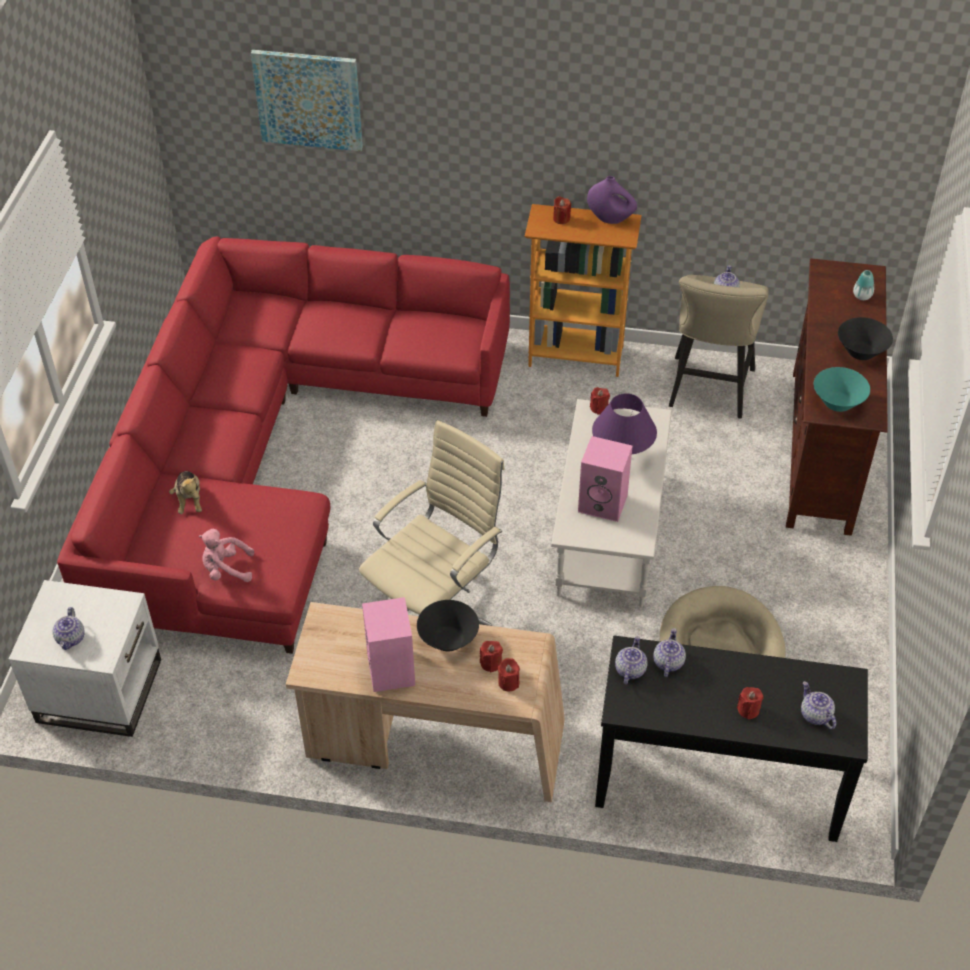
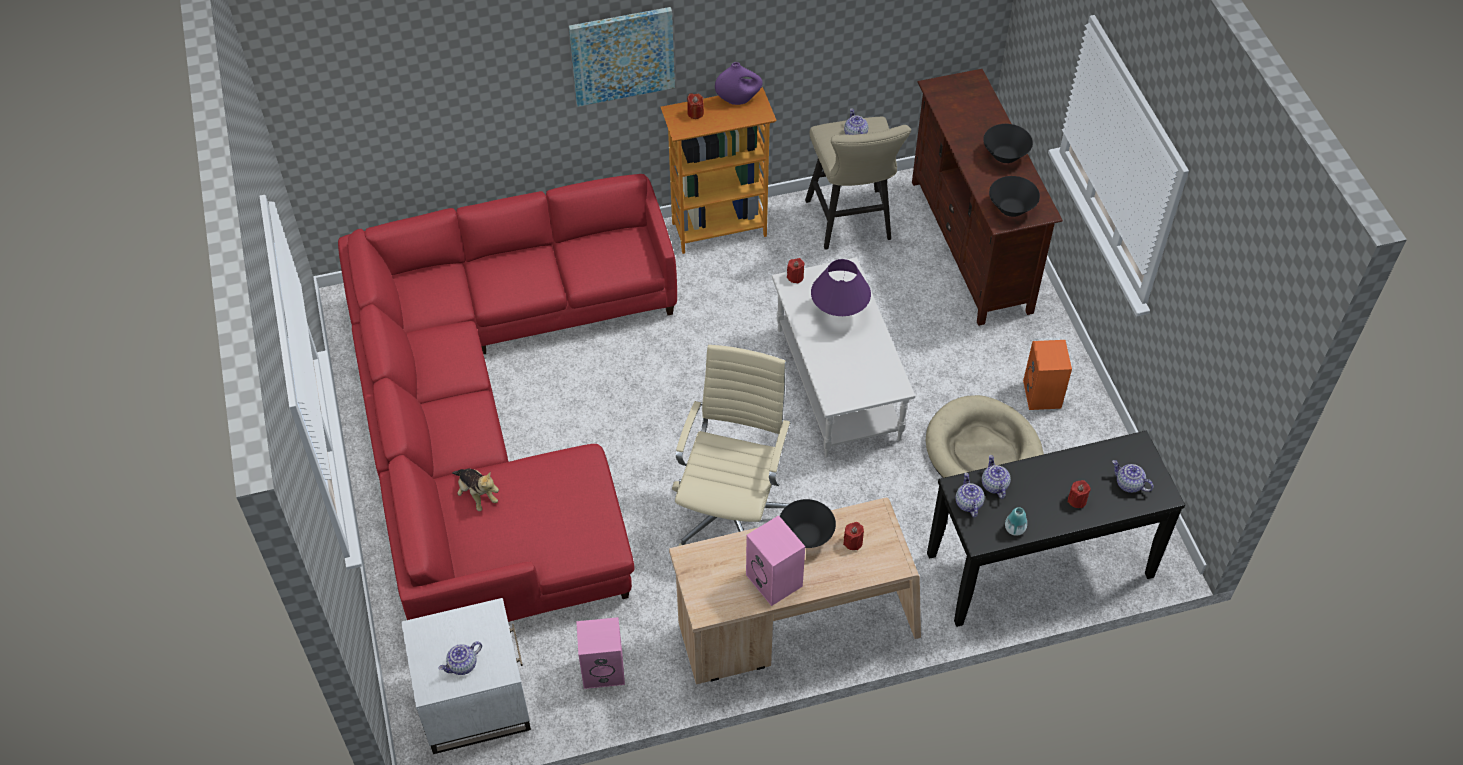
camera: 25 degrees left, 5 degrees up
teapot [53,607,85,650] -> teapot turned 75 degrees clockwise [438,641,482,675]
pink plush toy [199,529,254,582] -> none
picture [251,50,363,151] -> picture moved to [569,7,675,106]
red candle [498,658,520,691] -> none
pink speaker [578,436,632,522] -> pink speaker moved to [576,617,625,689]
turquoise bowl [814,367,870,412] -> black bowl [989,176,1040,217]
vase [853,270,874,300] -> vase moved to [1005,507,1027,536]
none -> orange speaker [1023,340,1072,410]

